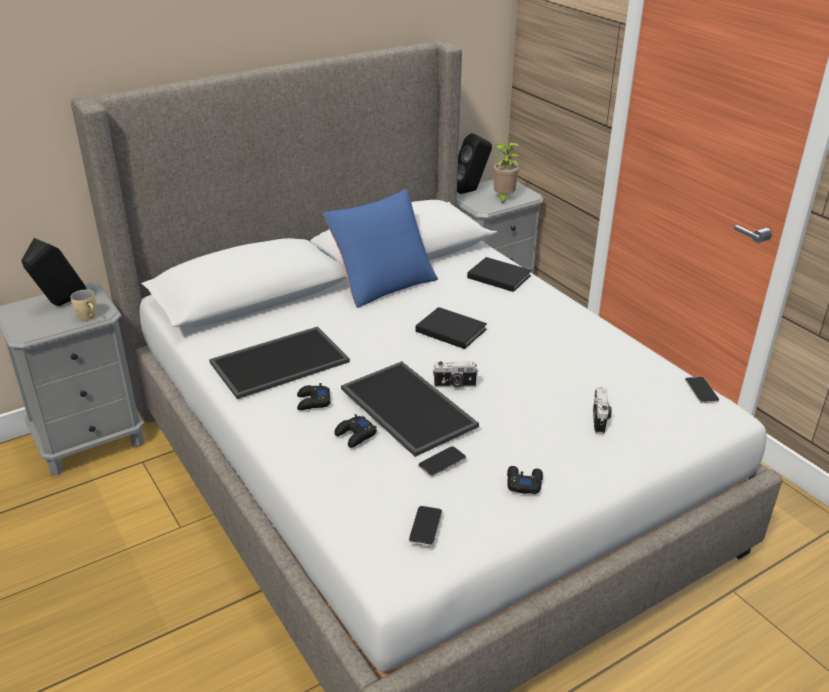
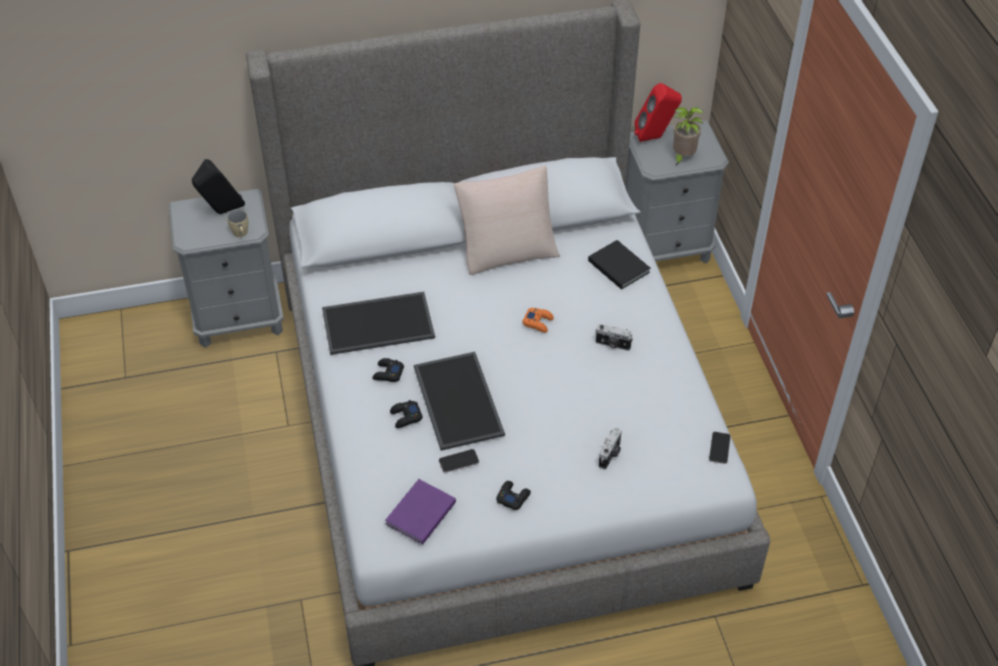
camera: 20 degrees right, 15 degrees up
blue pillow [323,190,438,308] -> beige pillow [454,166,560,275]
phone [409,506,442,546] -> purple book [385,479,456,545]
black book [416,307,487,349] -> orange game controller [522,308,554,333]
camera [433,361,478,388] -> camera moved to [595,324,633,351]
black speaker [457,133,492,194] -> red speaker [635,83,682,142]

